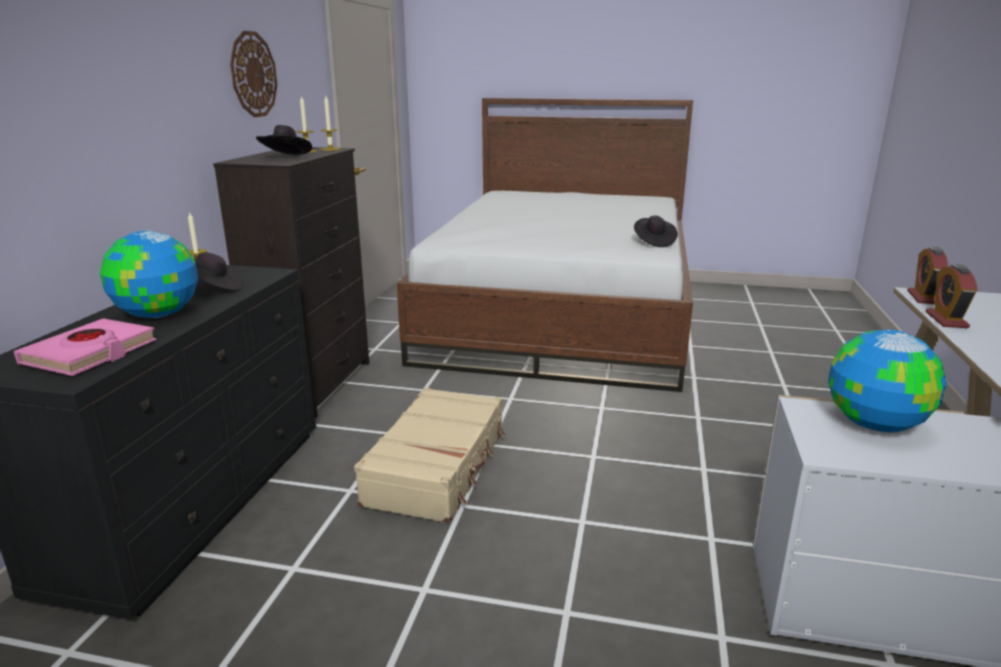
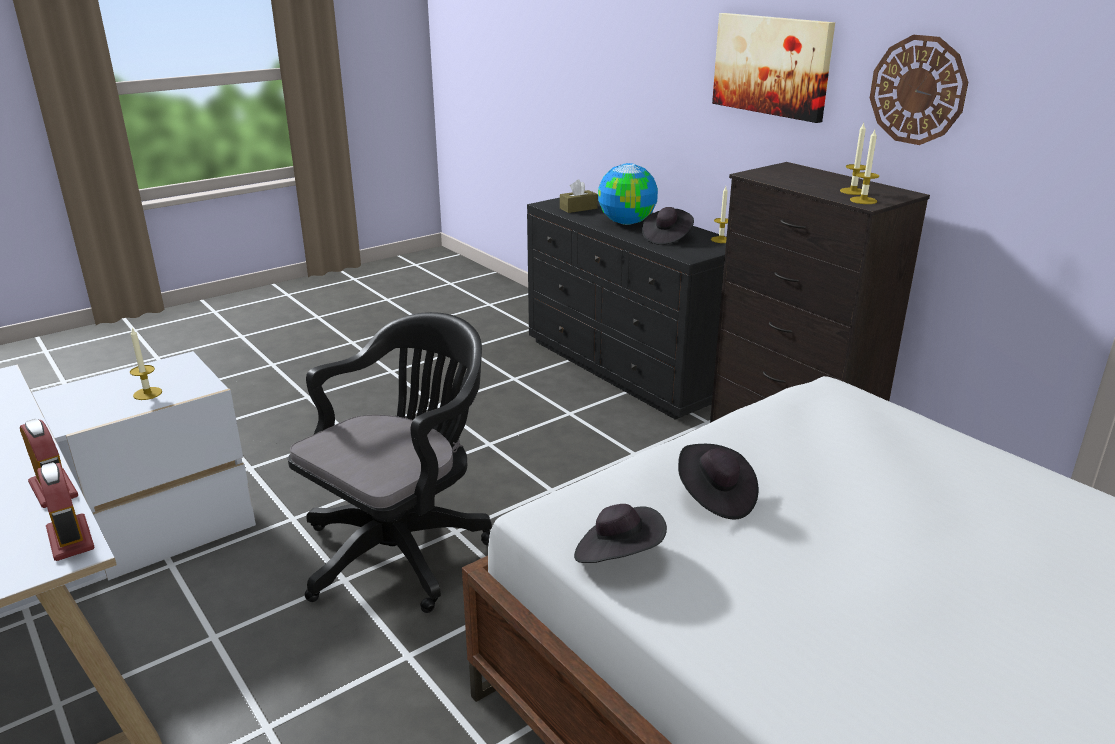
camera: 130 degrees right, 5 degrees up
pink book [13,318,157,376] -> brown tissue box [560,180,598,213]
black hat [256,125,312,155] -> black hat moved to [678,444,759,519]
beige suitcase [354,388,505,523] -> none
globe [828,330,946,432] -> candle [130,327,162,400]
none -> black office chair [288,312,492,613]
none -> picture [712,13,835,123]

